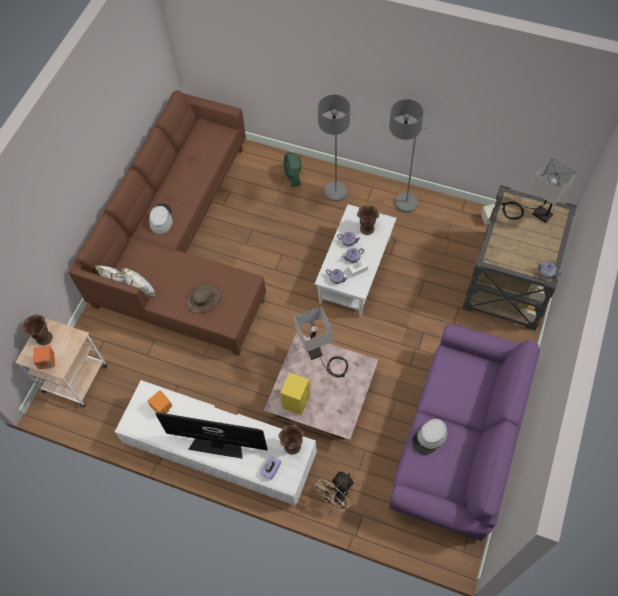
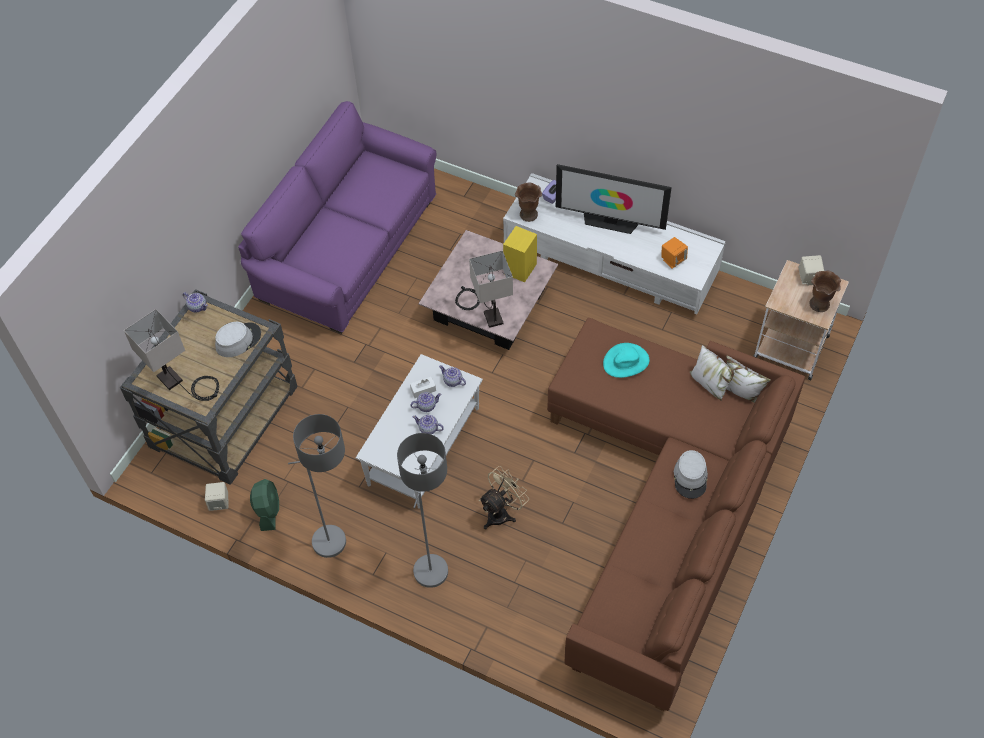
camera: 175 degrees left, 5 degrees down
orange speaker [33,345,55,370] -> beige speaker [798,255,824,285]
brown hat [186,284,222,313] -> turquoise hat [603,343,649,378]
green fan [284,152,302,187] -> green fan moved to [250,479,279,531]
beige fan [314,470,355,512] -> beige fan moved to [479,466,529,529]
brown vase [357,205,379,235] -> none
grey hat [412,419,447,455] -> grey hat moved to [215,322,261,357]

